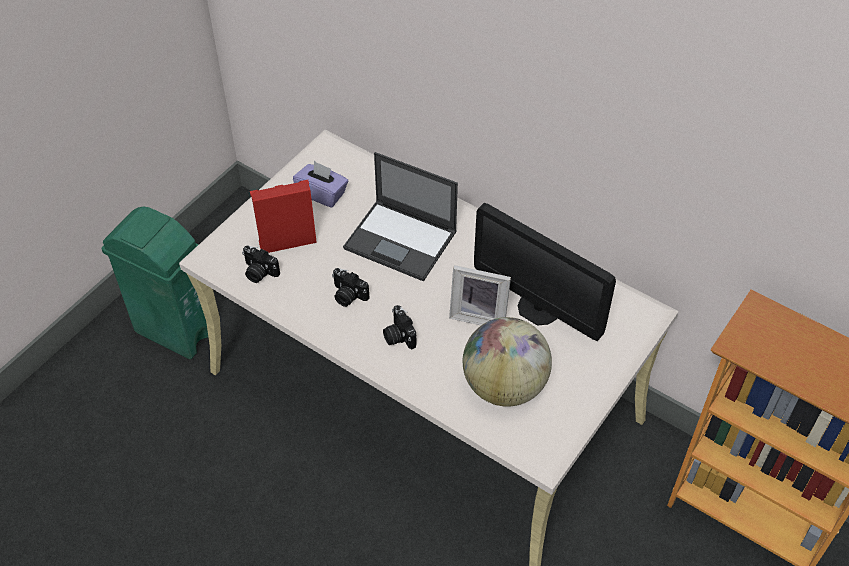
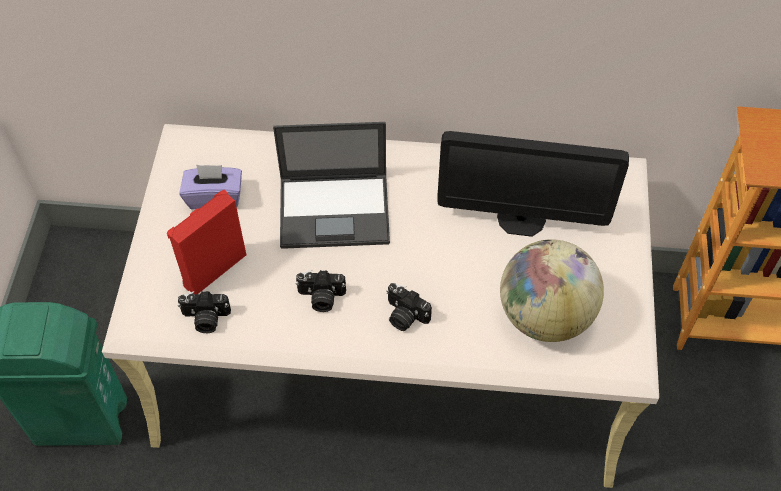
camera: 30 degrees left, 5 degrees up
picture frame [449,265,511,325] -> none

